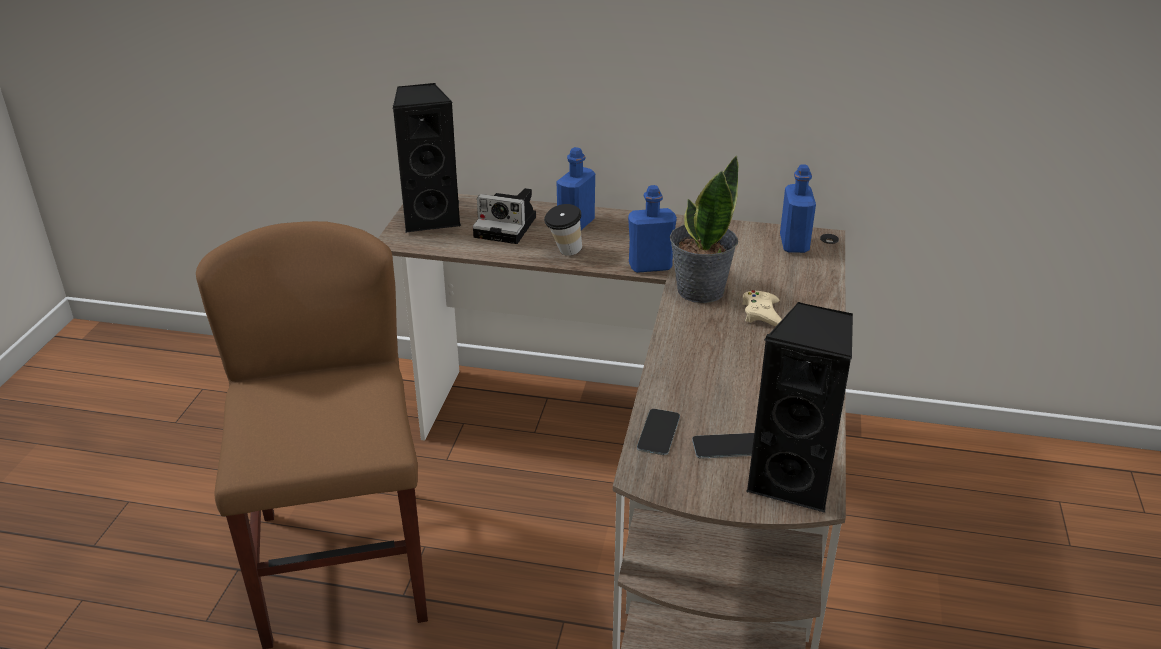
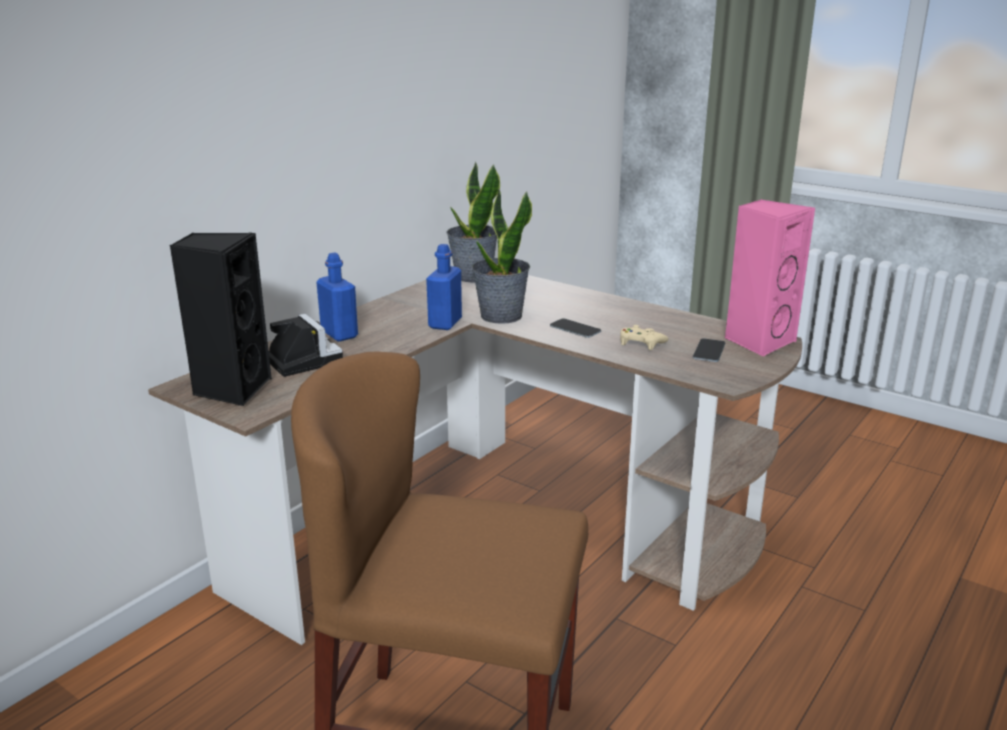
camera: 65 degrees left, 10 degrees down
camera [473,188,536,244] -> camera turned 75 degrees counterclockwise [269,314,343,377]
cup [544,204,582,256] -> none
phone [637,409,680,455] -> phone moved to [550,319,601,338]
beige game controller [742,290,782,326] -> beige game controller moved to [620,325,669,350]
black speaker [746,302,853,513] -> pink speaker [725,199,815,357]
blue bottle [780,165,816,253] -> potted plant [446,161,500,282]

